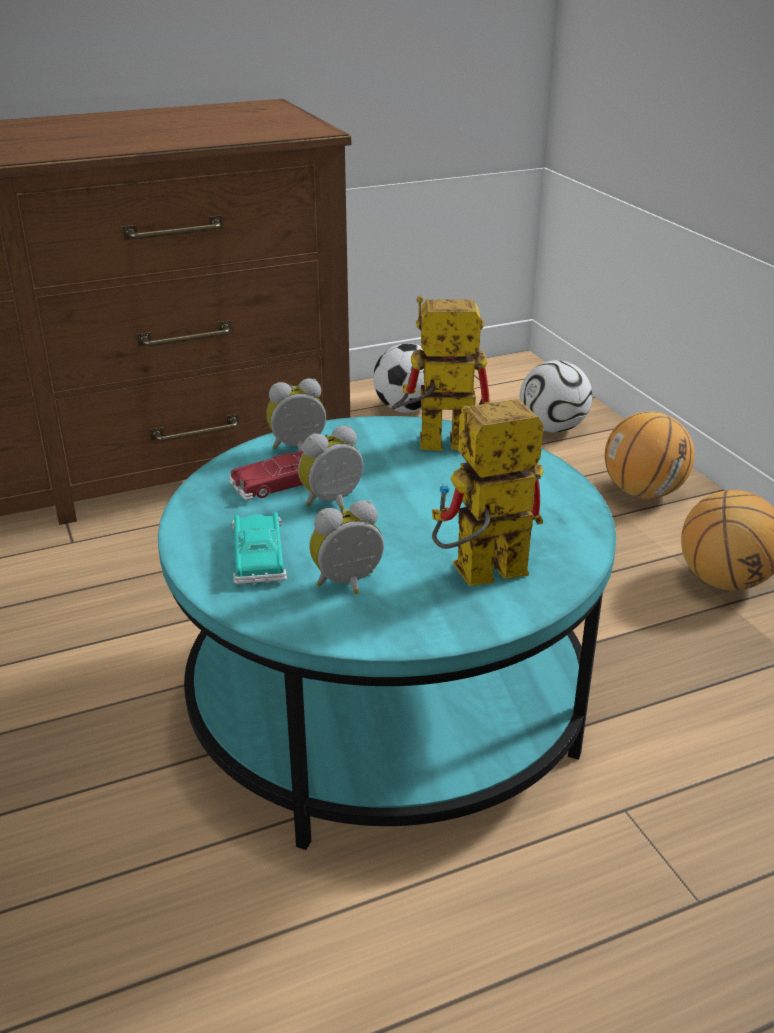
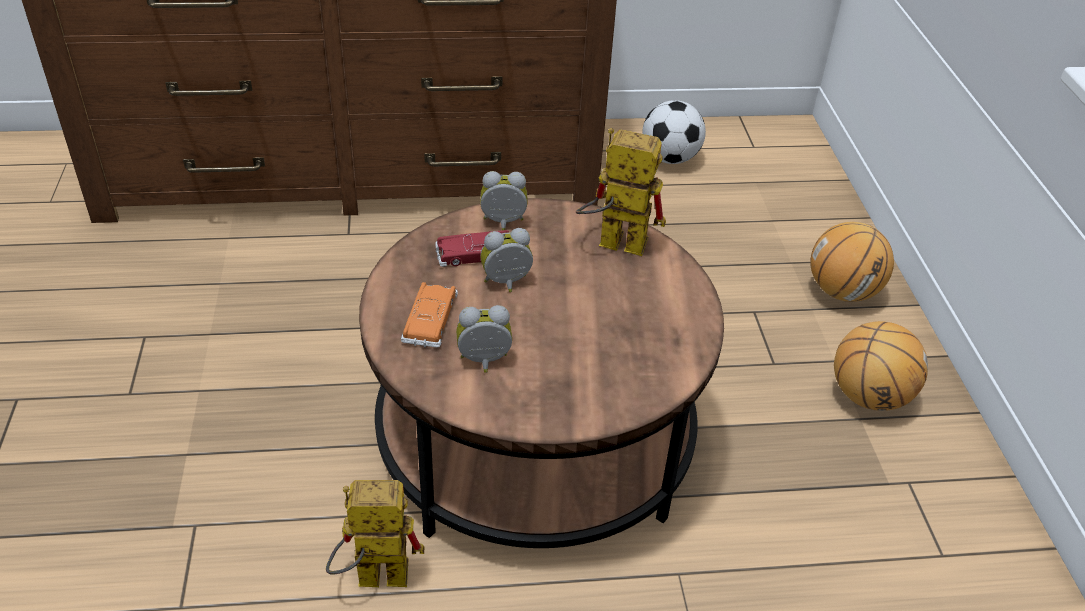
camera: 15 degrees right, 10 degrees up
turquoise coffee table [158,416,616,850] -> brown coffee table [359,198,724,548]
turquoise toy car [232,512,287,585] -> orange toy car [401,282,458,347]
toy robot [432,399,544,586] -> toy robot moved to [326,480,424,587]
football [520,360,592,433] -> none

